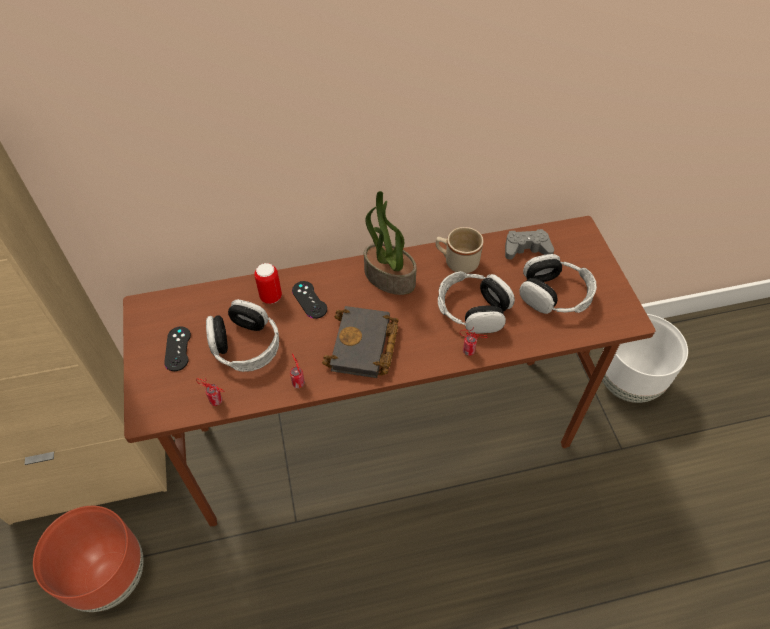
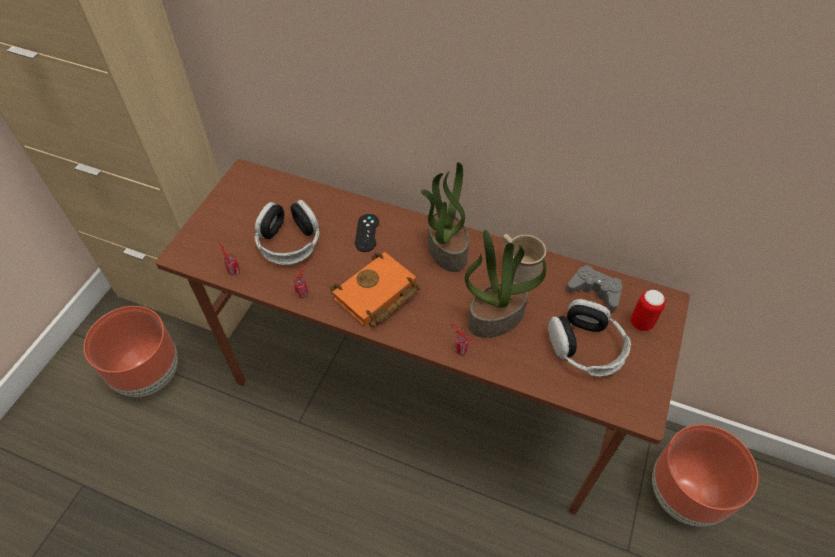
camera: 35 degrees right, 0 degrees up
black game controller [164,326,191,371] -> none
can [254,263,282,304] -> can moved to [630,290,666,332]
black book [322,306,399,378] -> orange book [330,252,421,327]
headphones [438,271,515,334] -> potted plant [465,230,546,338]
white planter [602,314,688,403] -> brown planter [652,424,759,526]

